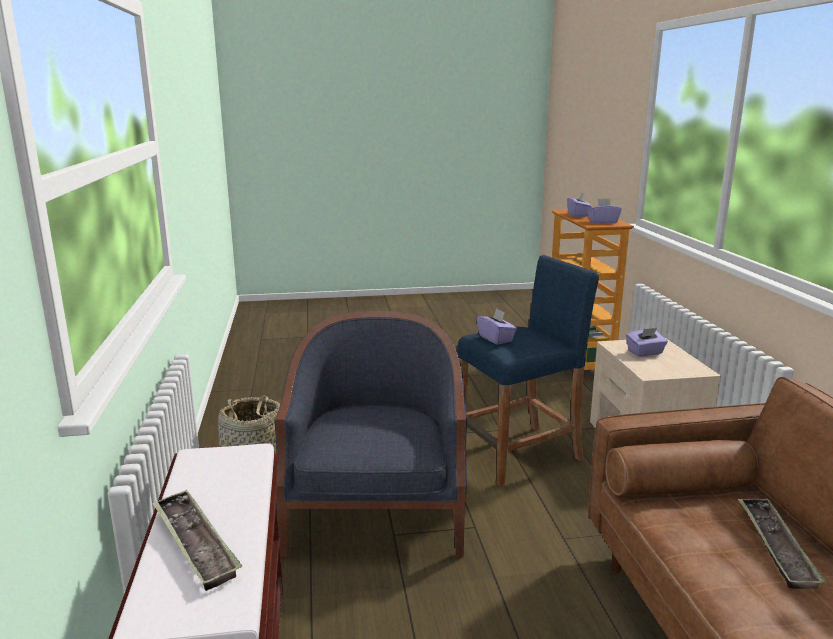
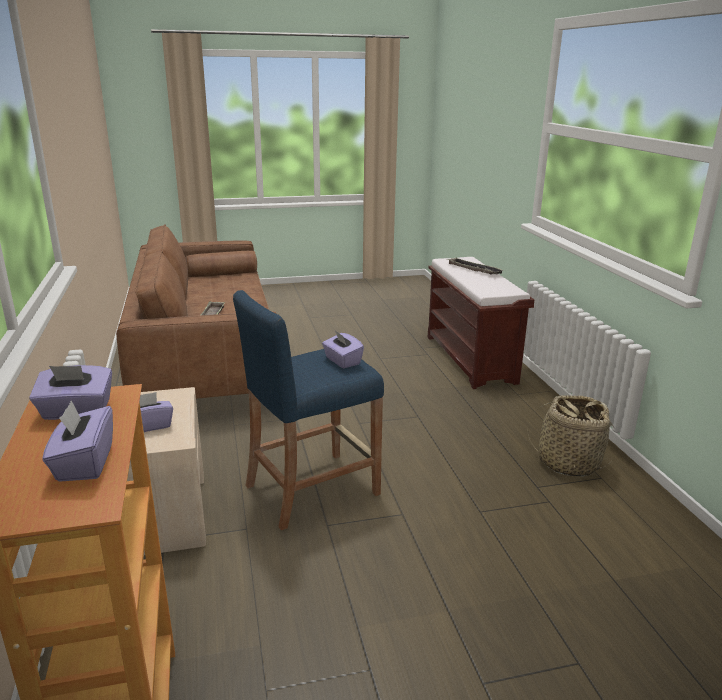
camera: 175 degrees right, 5 degrees up
blue armchair [274,311,468,557] -> none

